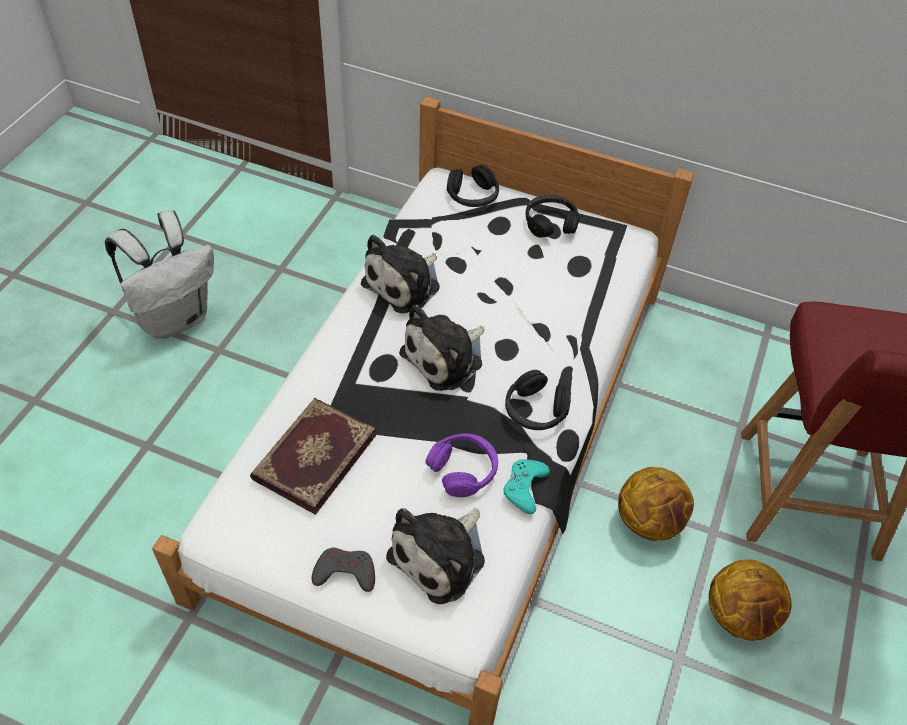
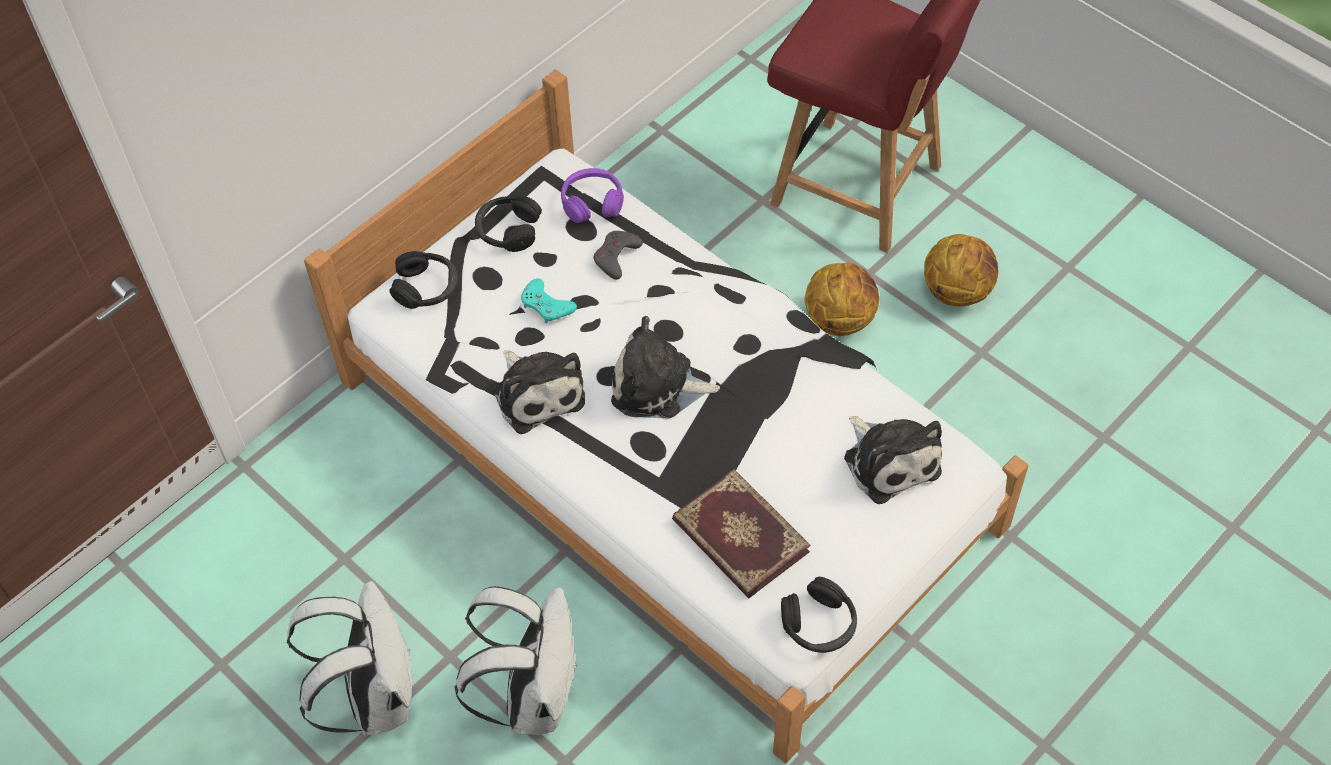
camera: 65 degrees left, 5 degrees up
grey game controller [312,548,375,592] -> grey game controller moved to [594,231,643,280]
plush toy [399,305,484,391] -> plush toy turned 120 degrees clockwise [611,316,720,419]
purple headphones [425,433,498,497] -> purple headphones moved to [561,168,624,223]
turquoise game controller [504,459,550,514] -> turquoise game controller moved to [521,278,577,323]
black headphones [505,370,571,430] -> black headphones moved to [781,577,857,653]
none -> white backpack [455,586,578,735]

